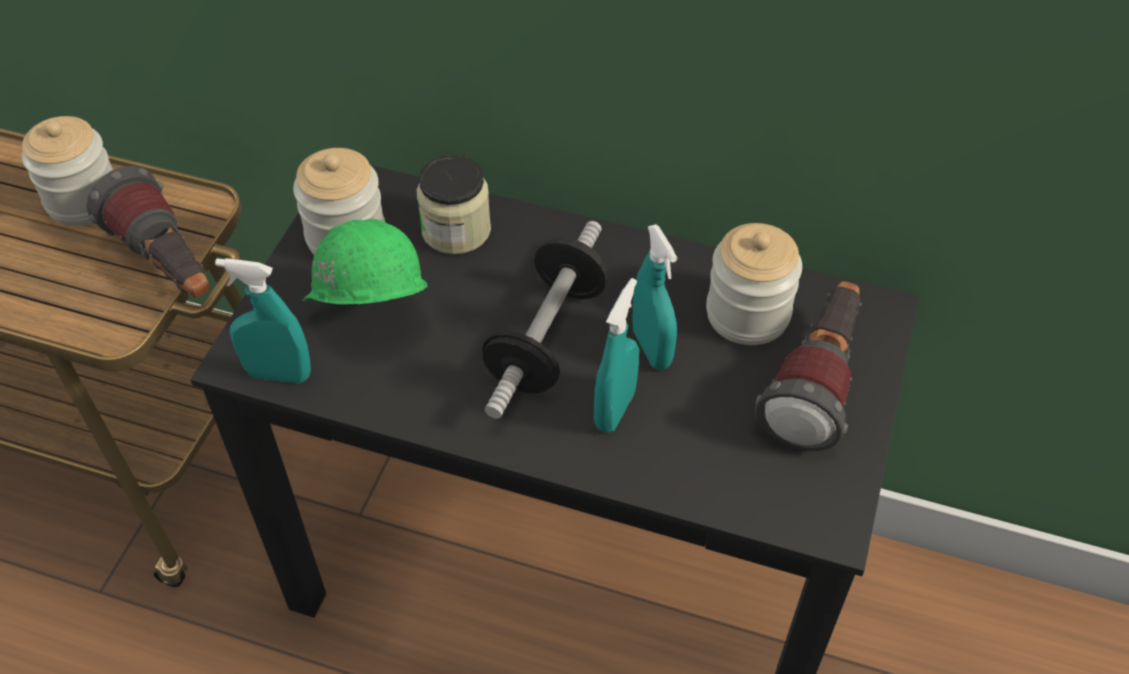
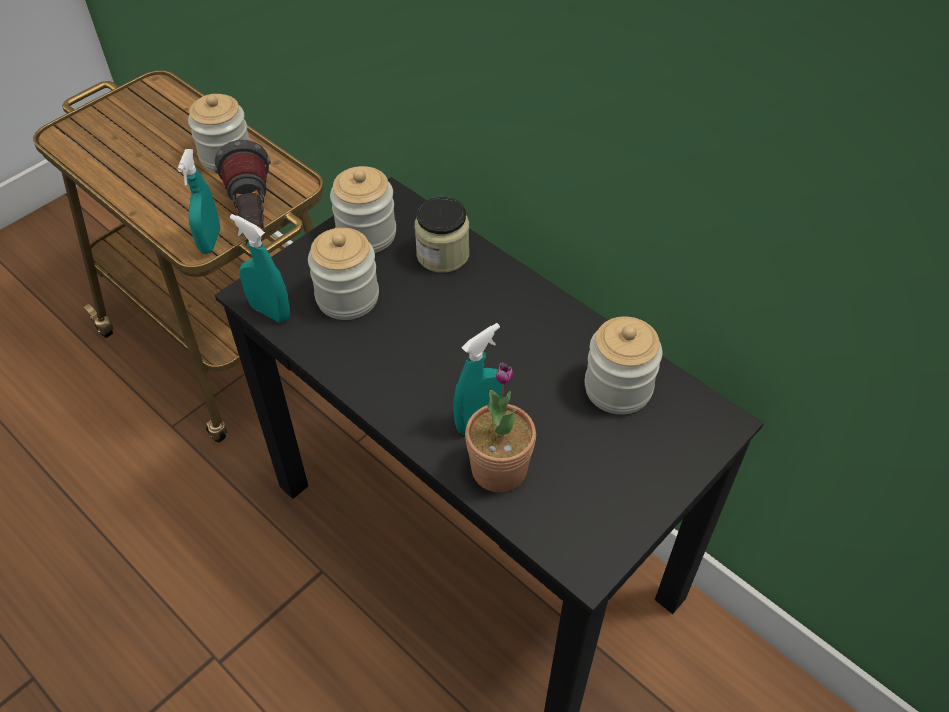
camera: 25 degrees right, 0 degrees up
green hard hat [302,219,428,305] -> jar [308,228,379,320]
dumbbell [482,221,608,419] -> none
turquoise spray bottle [632,224,677,370] -> turquoise spray bottle moved to [177,149,220,254]
flashlight [755,281,861,451] -> none
none -> potted plant [465,362,536,492]

